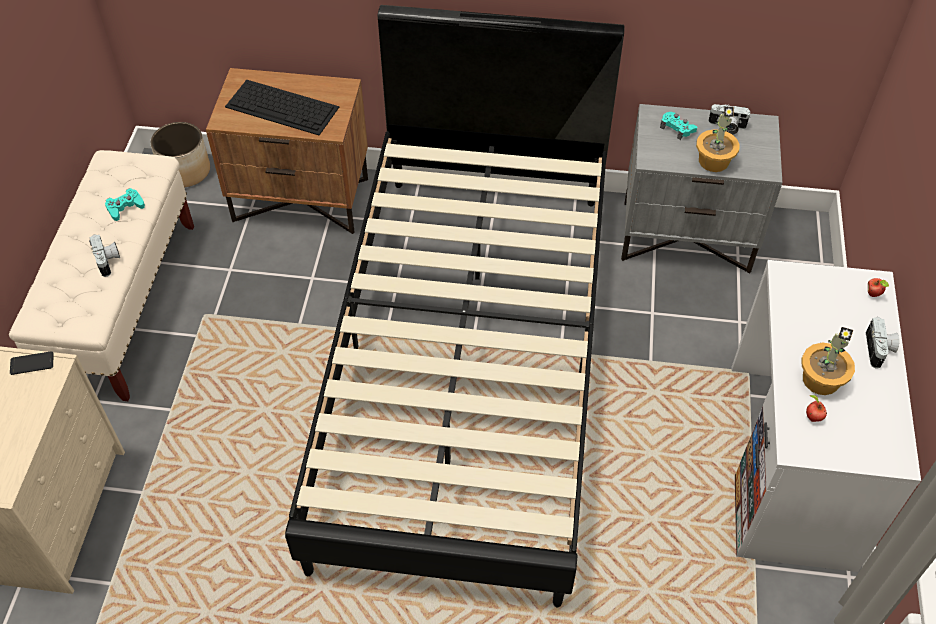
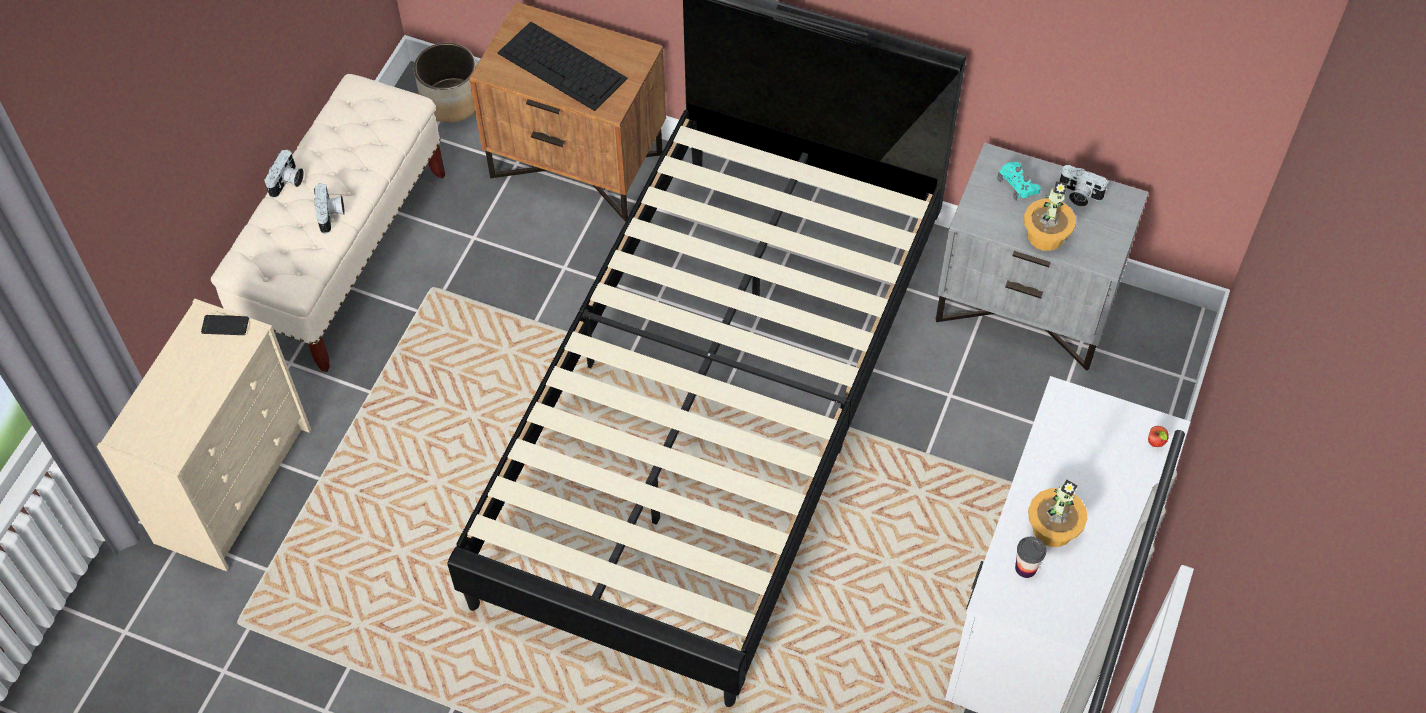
camera: 15 degrees right, 5 degrees up
turquoise game controller [105,188,145,221] -> none
apple [806,395,827,422] -> cup [1015,537,1046,578]
camera [866,317,899,369] -> camera moved to [265,149,304,198]

